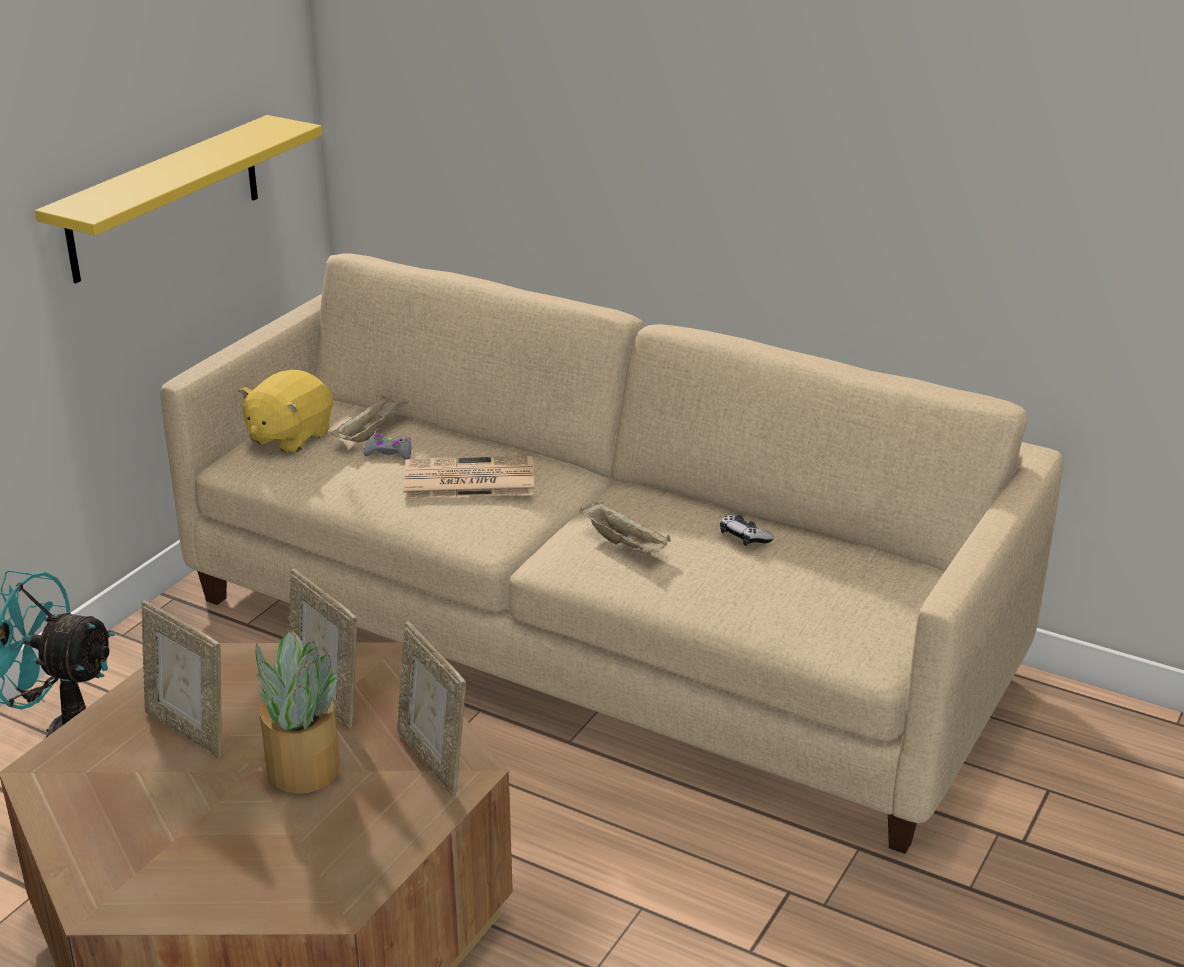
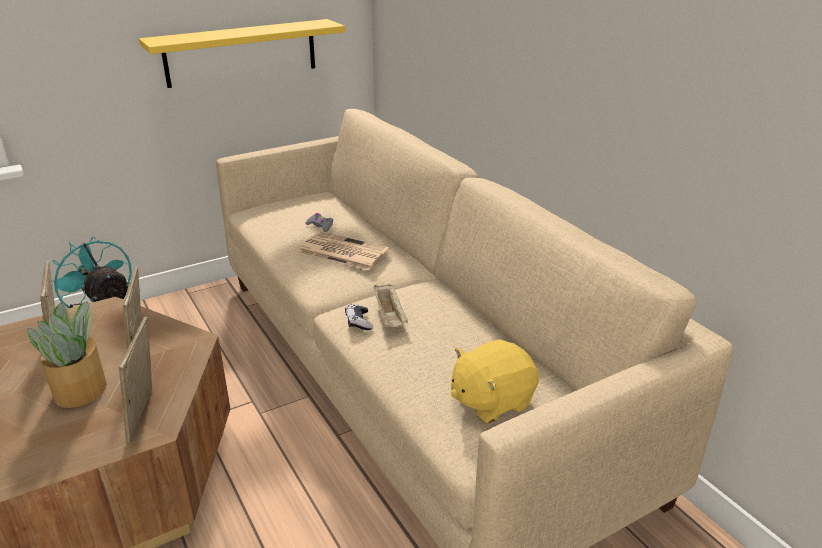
camera: 30 degrees right, 0 degrees up
yellow plush toy [239,370,333,454] -> yellow plush toy moved to [451,339,539,424]
beige tray [331,395,409,442] -> none
game controller [720,515,774,546] -> game controller moved to [345,304,373,330]

